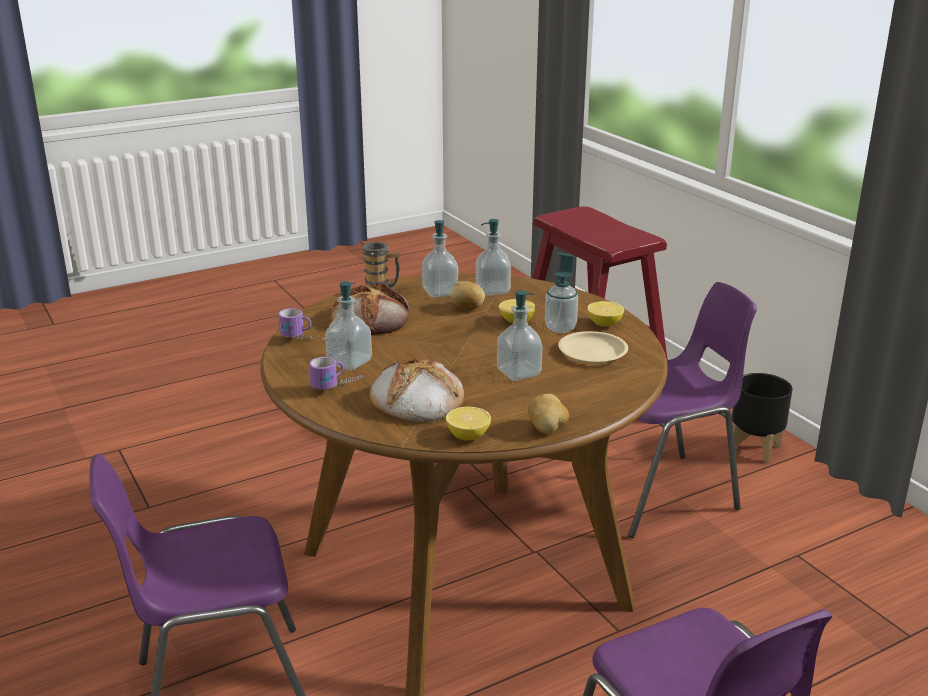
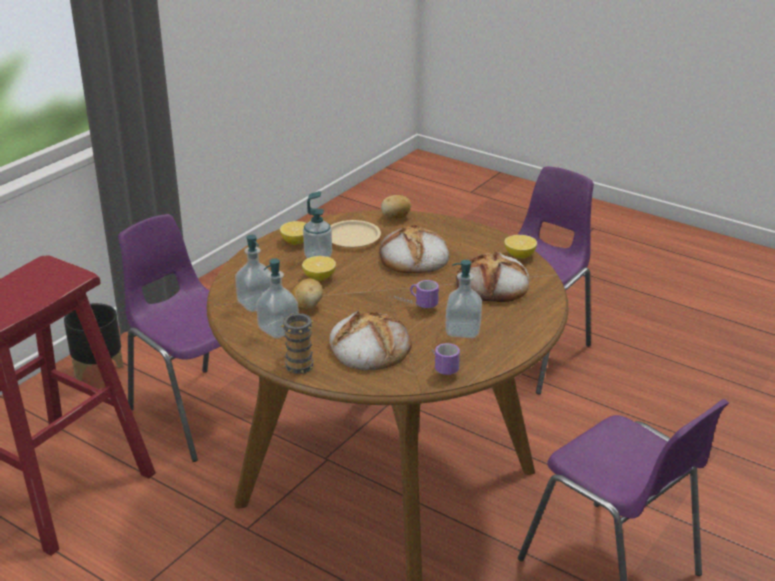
camera: 115 degrees left, 5 degrees up
mug [309,357,363,390] -> mug moved to [395,280,439,308]
soap dispenser [497,290,543,381] -> bread [379,225,449,273]
potato [528,394,569,434] -> potato moved to [381,195,411,219]

